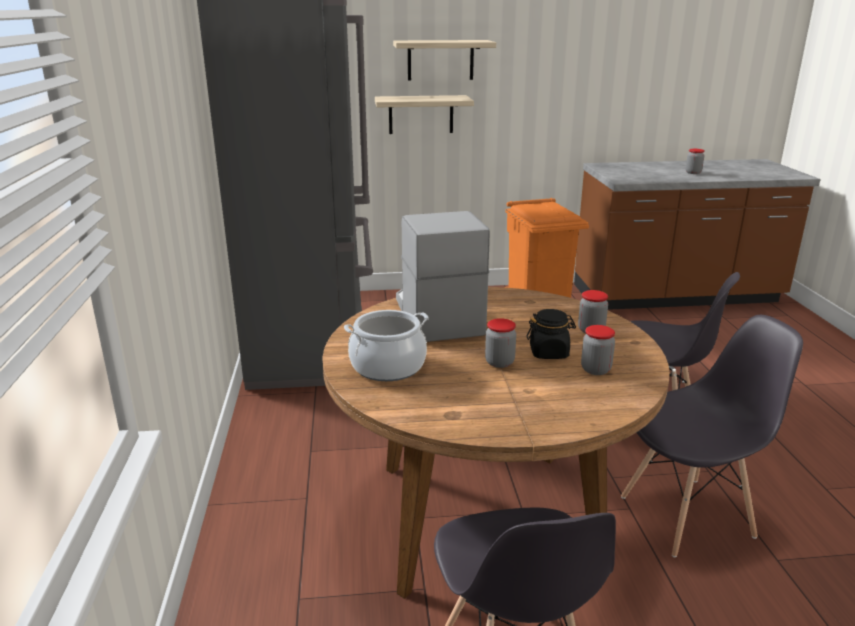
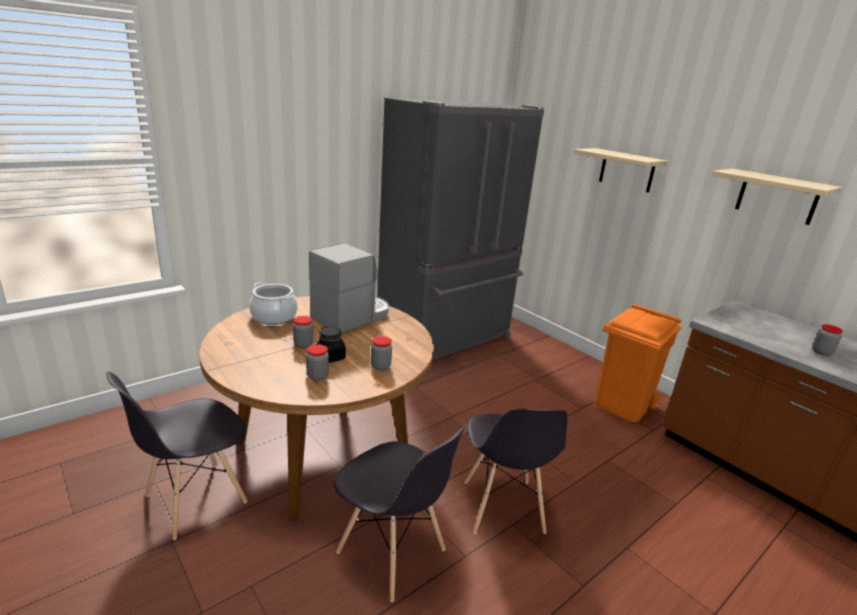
camera: 55 degrees right, 0 degrees up
shelf [375,95,474,134] -> shelf moved to [712,169,843,225]

